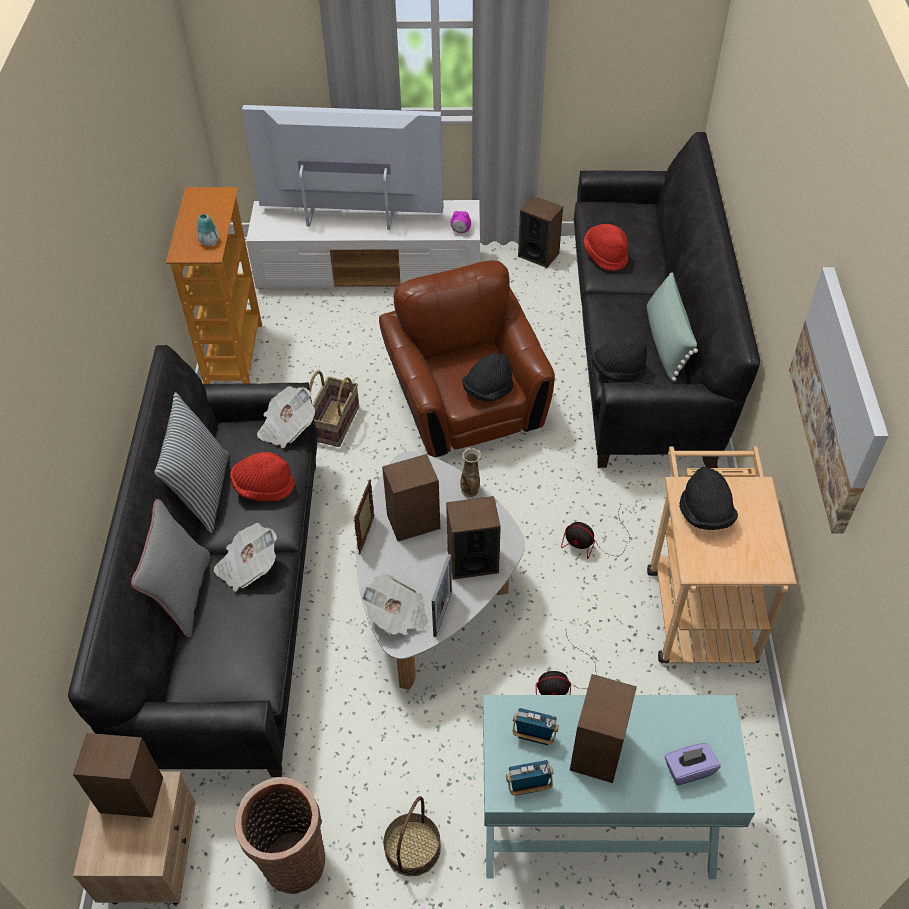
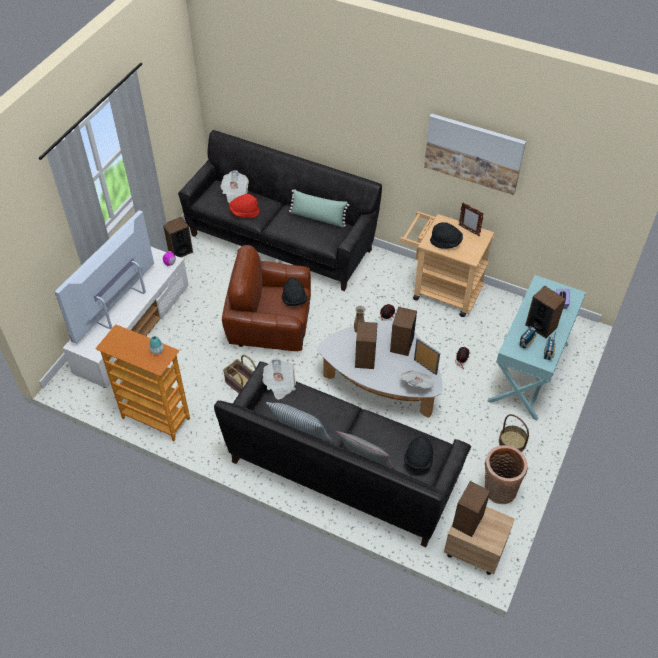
camera: 65 degrees left, 0 degrees up
newspaper [214,523,277,592] -> newspaper moved to [220,170,249,203]
red hat [230,452,295,501] -> none
picture frame [354,479,374,555] -> picture frame moved to [459,203,484,236]
black hat [592,335,647,382] -> black hat moved to [404,435,433,471]

